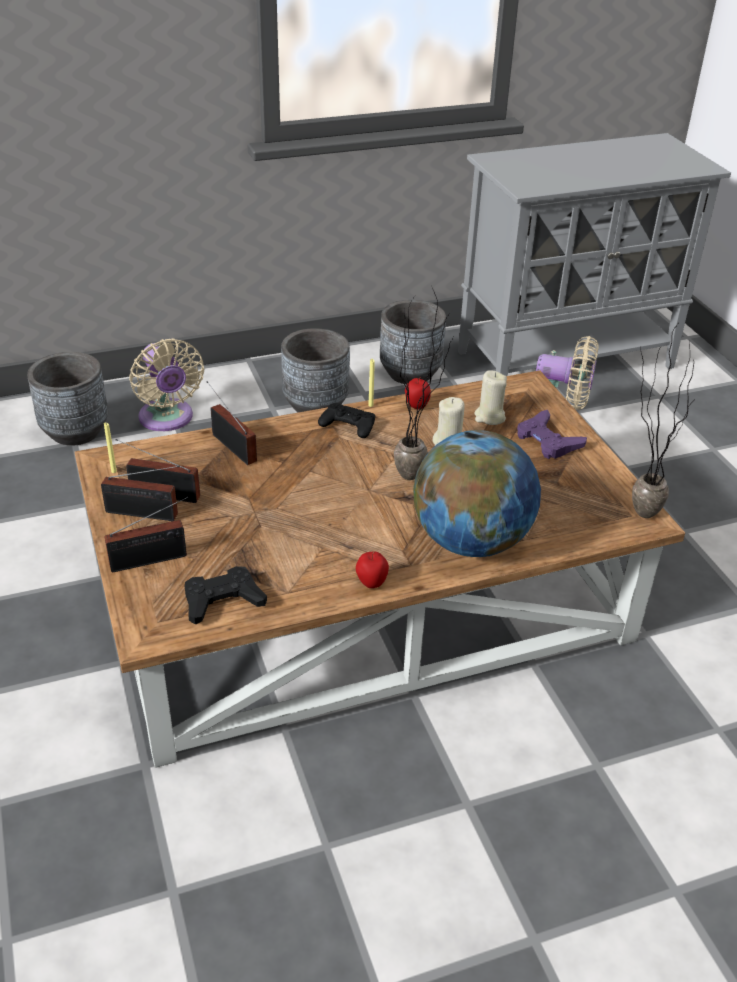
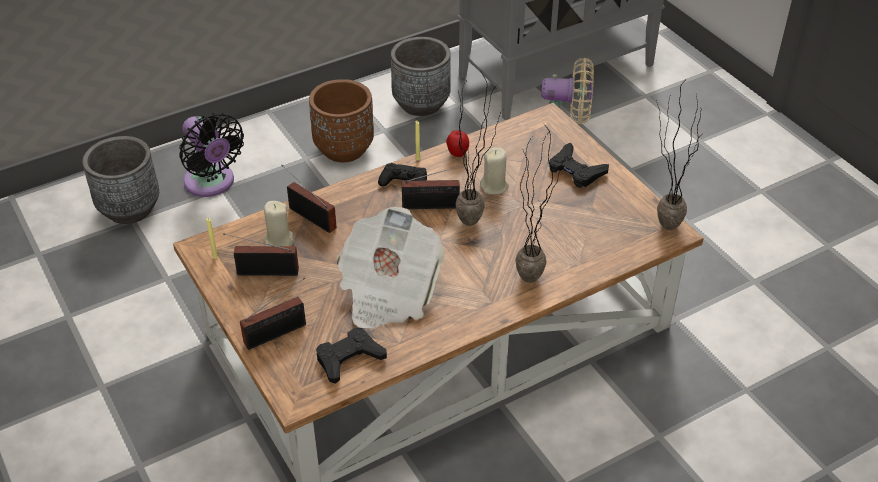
camera: 10 degrees left, 5 degrees up
radio [101,466,180,521] -> radio moved to [402,164,466,209]
beige fan [129,338,204,431] -> black fan [179,113,244,197]
grey planter [281,328,350,413] -> brown planter [309,79,374,162]
apple [356,551,389,588] -> none
globe [413,430,541,557] -> potted plant [515,123,569,283]
beige candle [474,370,507,425] -> beige candle moved to [264,201,294,246]
purple game controller [517,410,587,459] -> black game controller [549,143,609,188]
none -> newspaper [337,207,445,328]

